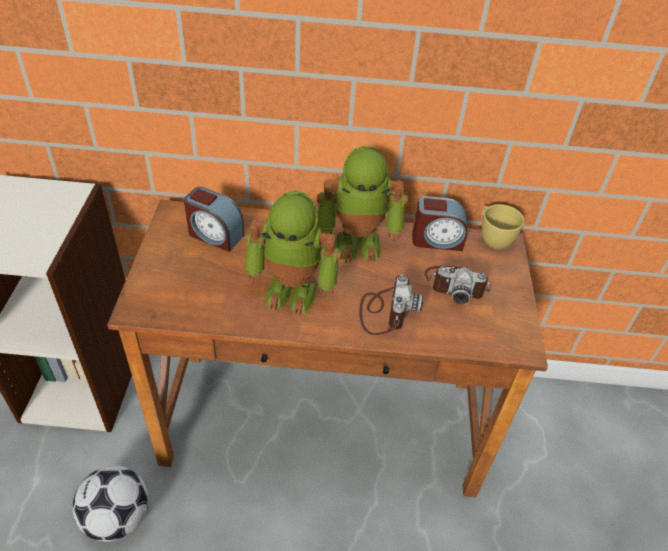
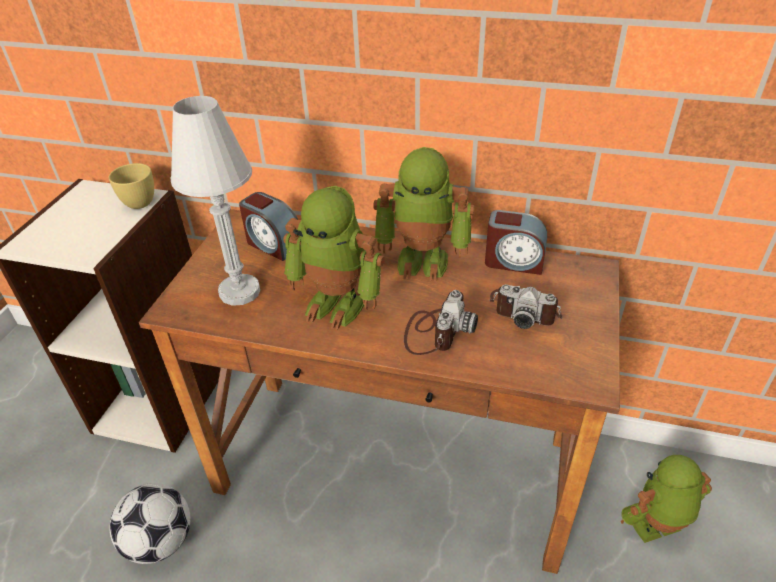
camera: 15 degrees right, 5 degrees down
yellow cup [481,204,524,250] -> yellow cup moved to [109,163,154,209]
none -> white table lamp [170,96,260,306]
none -> toy robot [621,455,712,543]

